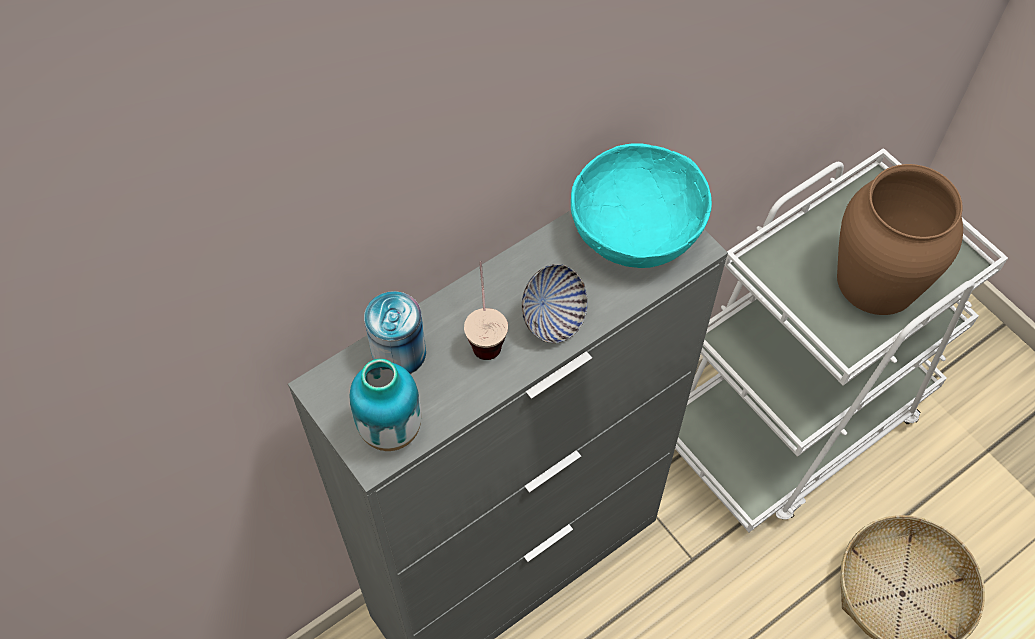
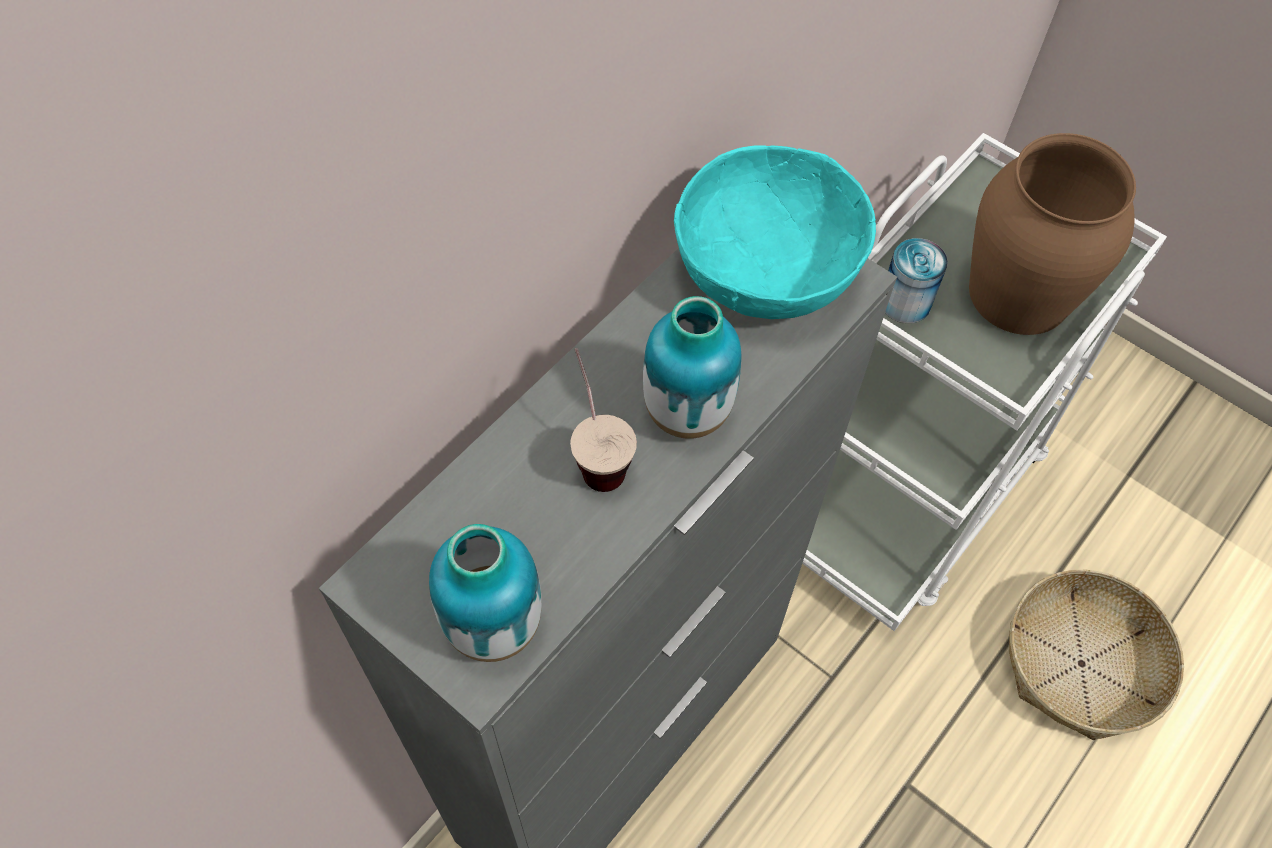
camera: 15 degrees left, 0 degrees up
can [364,291,426,374] -> can moved to [885,238,948,323]
bowl [522,264,588,343] -> vase [643,296,742,439]

